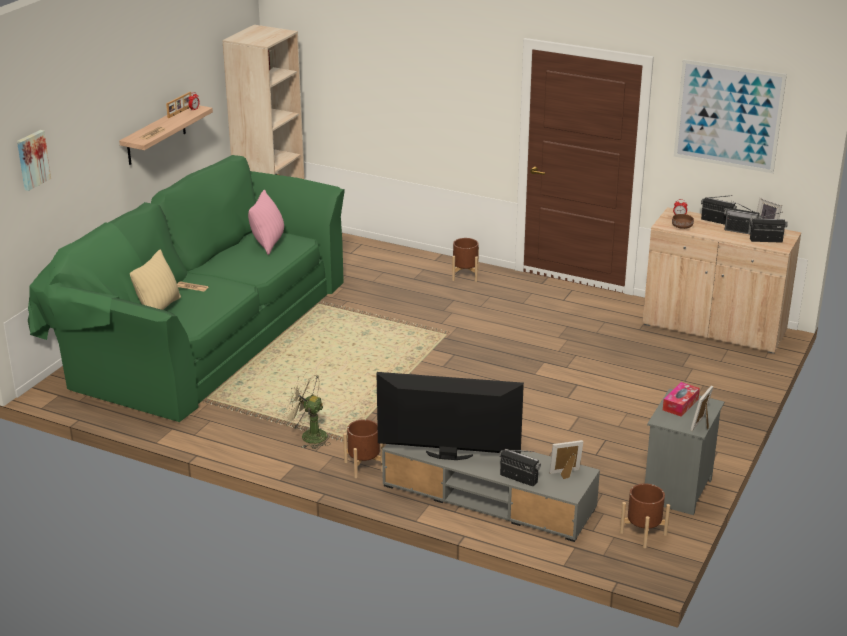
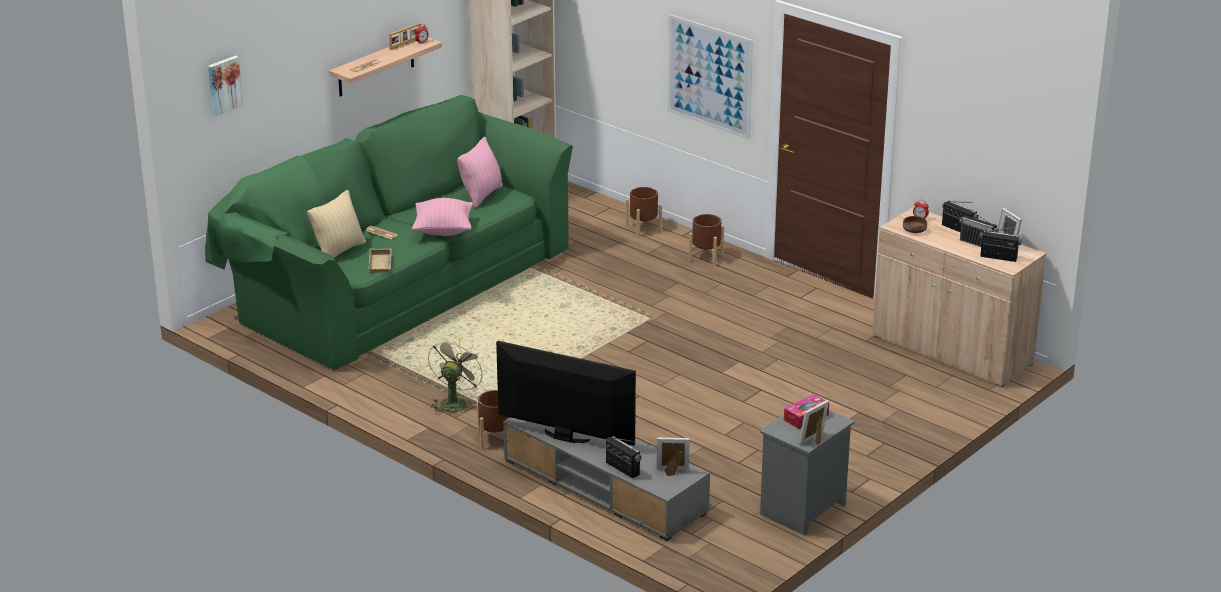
camera: 15 degrees right, 0 degrees up
beige fan [283,372,331,449] -> beige fan turned 75 degrees clockwise [428,337,486,415]
brown planter [620,483,670,548] -> brown planter moved to [626,187,662,237]
picture [674,59,787,173] -> picture moved to [667,14,753,139]
none -> beige tray [369,248,392,273]
none -> pink pillow [412,198,473,236]

